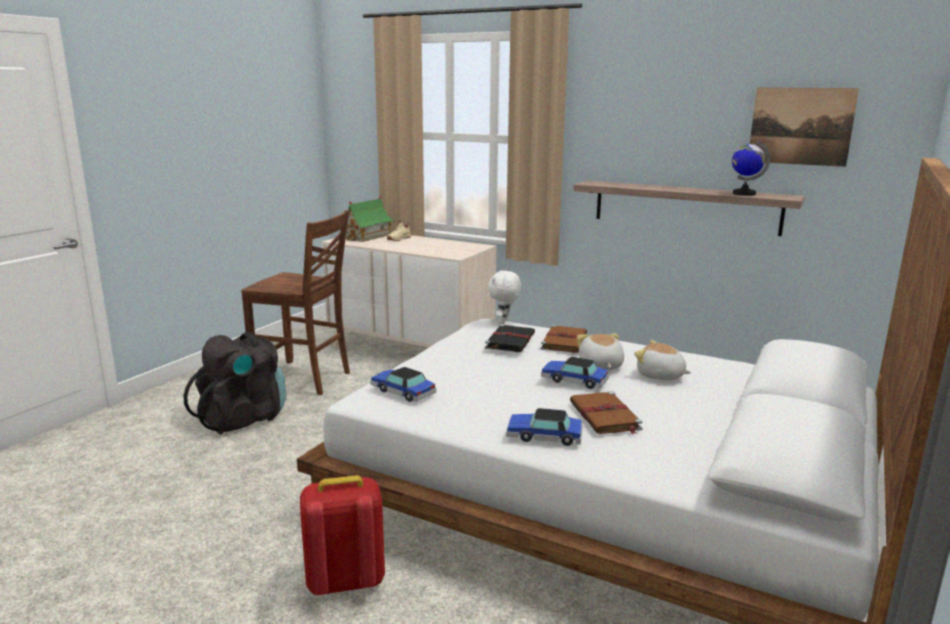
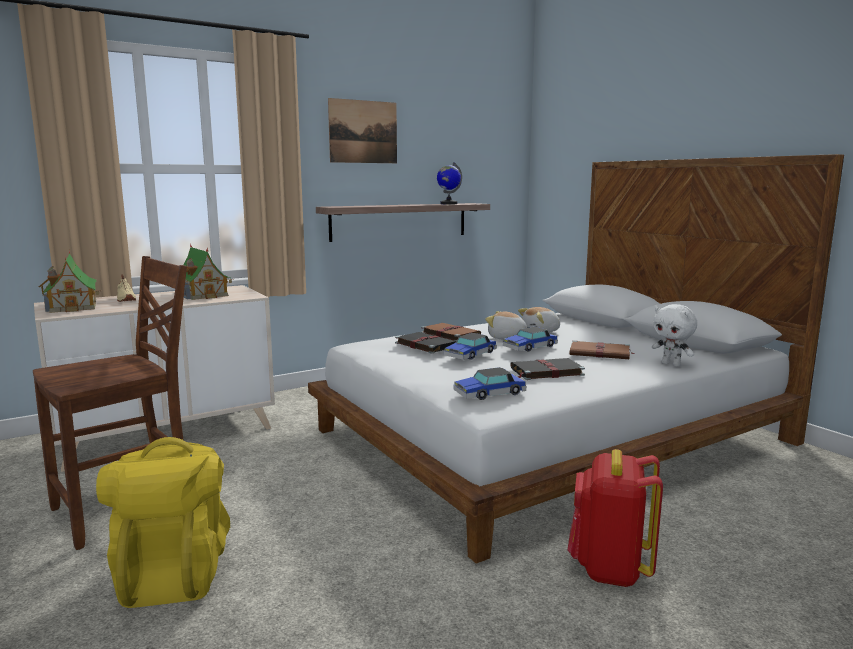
camera: 60 degrees left, 5 degrees down
black backpack [184,332,286,434] -> yellow backpack [96,437,230,608]
white plush toy [488,270,521,324] -> white plush toy moved to [652,304,697,367]
toy car [506,408,583,446] -> toy car moved to [444,333,497,360]
picture [750,87,859,167] -> picture moved to [328,98,397,163]
none -> toy house [183,243,233,300]
none -> black book [510,358,585,380]

